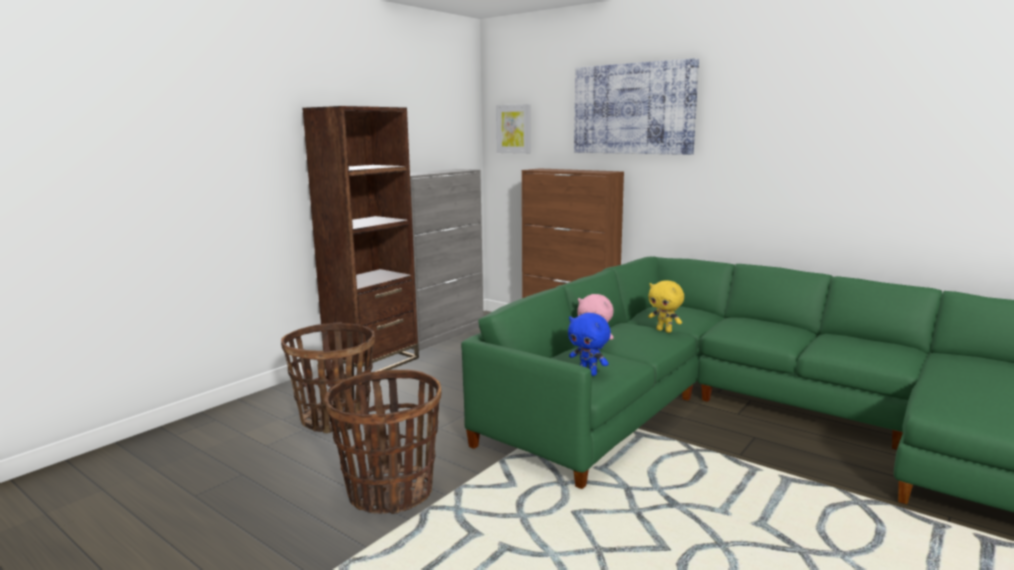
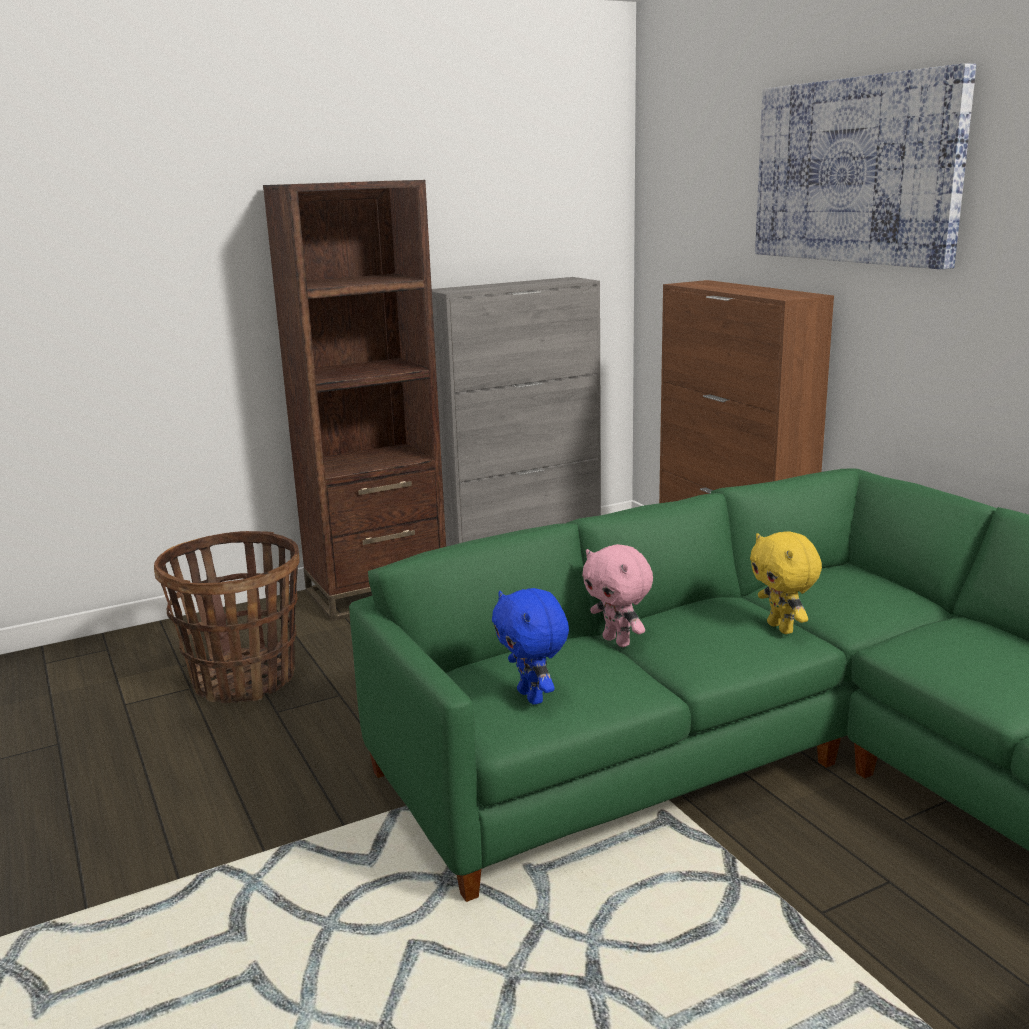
camera: 25 degrees right, 5 degrees up
basket [324,369,441,514] -> none
picture [496,104,531,154] -> none

